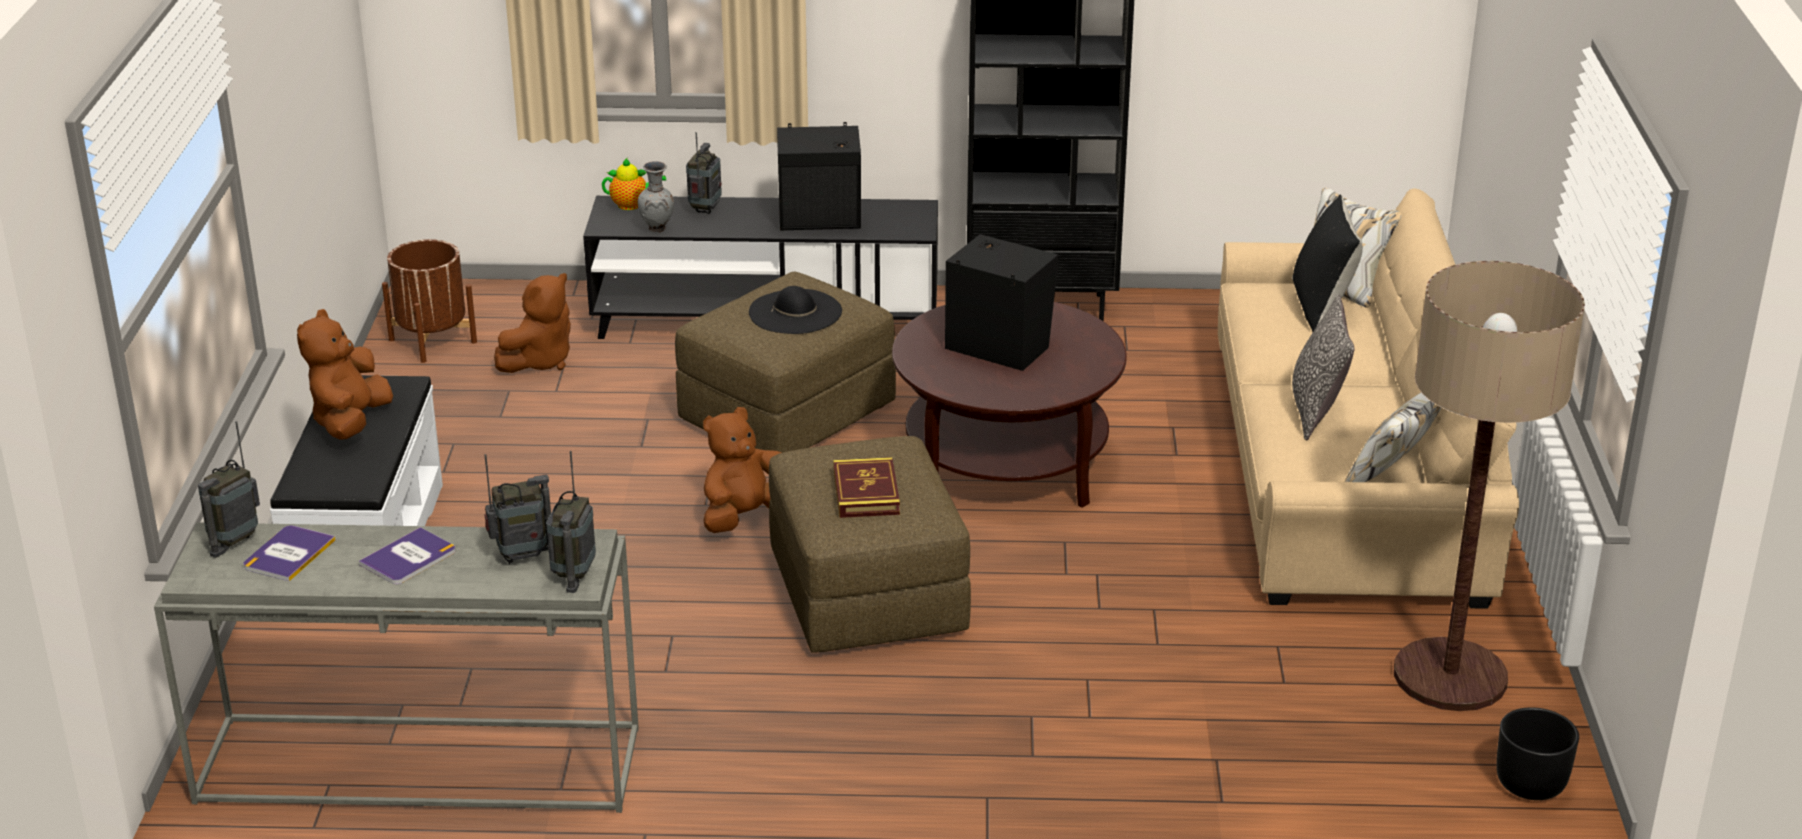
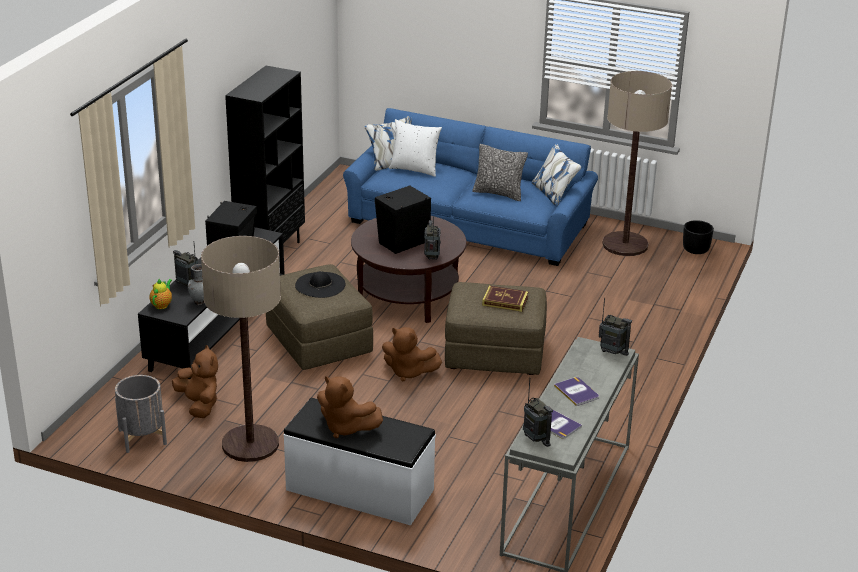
camera: 70 degrees left, 0 degrees up
brown planter [382,239,477,363] -> grey planter [115,375,167,453]
radio [484,454,551,564] -> radio moved to [424,216,441,260]
brown plush toy [703,407,782,533] -> brown plush toy turned 45 degrees counterclockwise [382,327,442,382]
beige sofa [1218,187,1519,609] -> blue sofa [343,108,598,266]
black pillow [1293,194,1363,332] -> white pillow [389,119,442,177]
none -> floor lamp [201,236,281,462]

